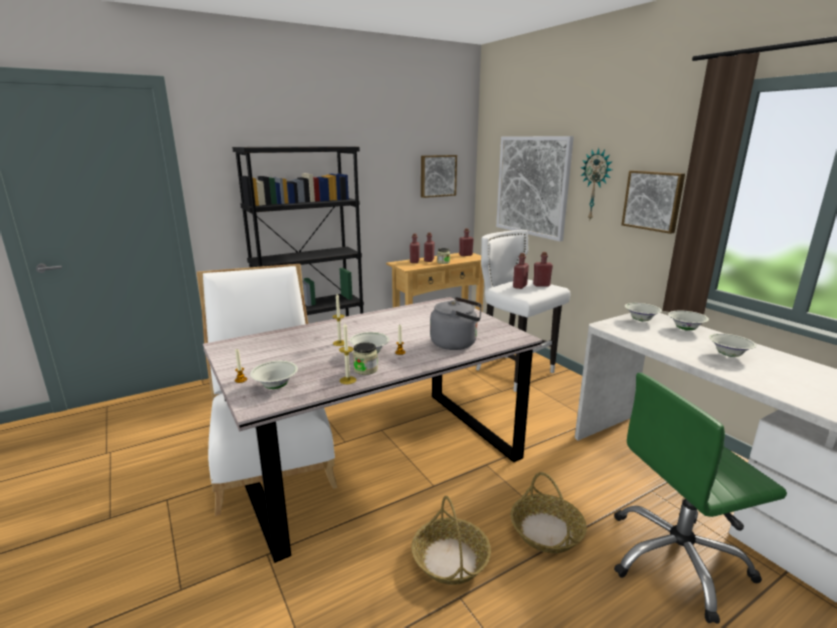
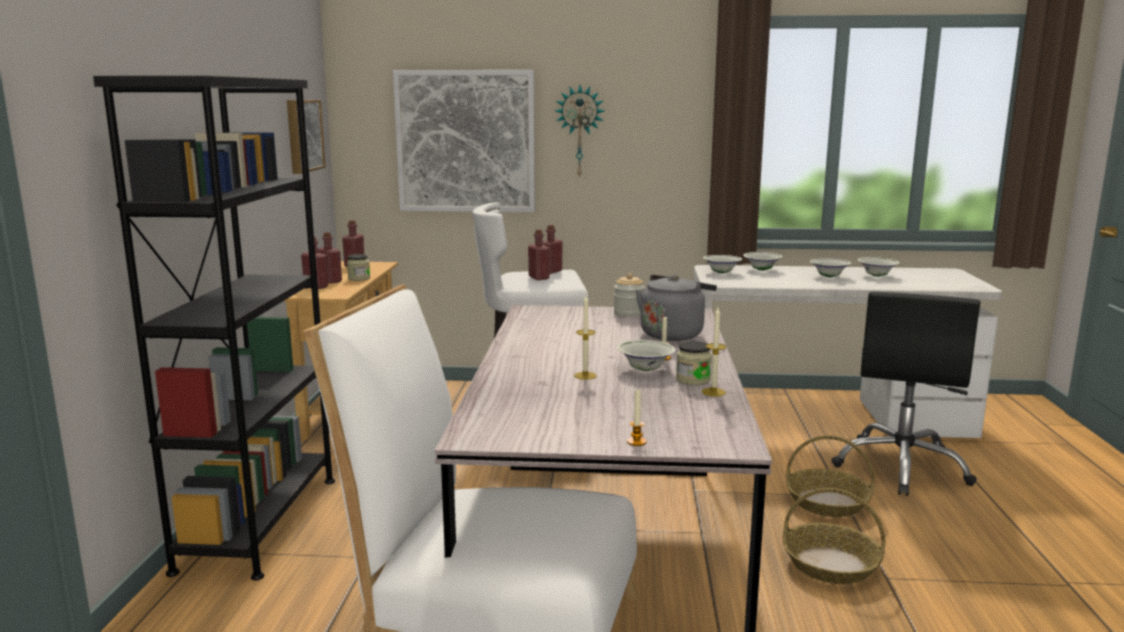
camera: 55 degrees left, 5 degrees down
white bowl [250,361,298,389] -> white bowl moved to [858,257,899,277]
green office chair [614,373,787,624] -> black office chair [831,291,980,496]
picture [621,170,685,234] -> none
none -> jar [614,273,645,317]

